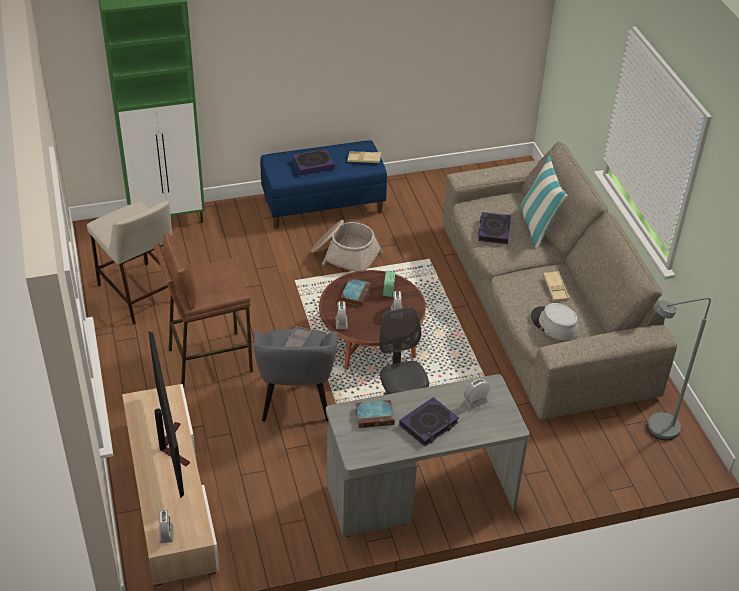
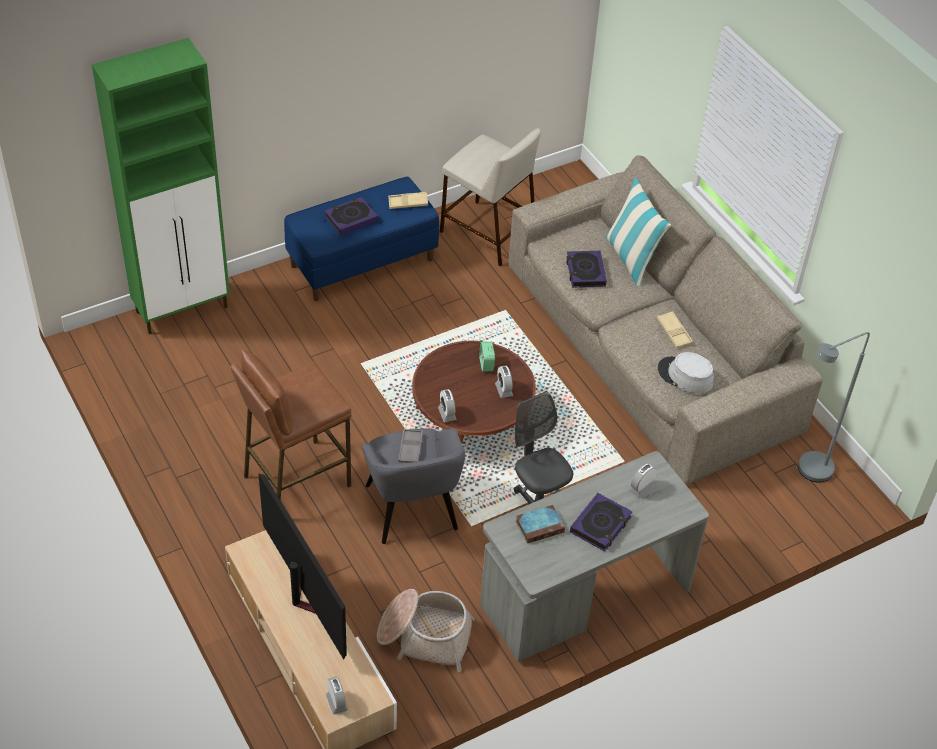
camera: 15 degrees left, 5 degrees up
beige stool [87,200,172,325] -> beige stool moved to [440,128,541,266]
basket [311,220,383,272] -> basket moved to [377,589,474,672]
book [340,278,372,307] -> none

